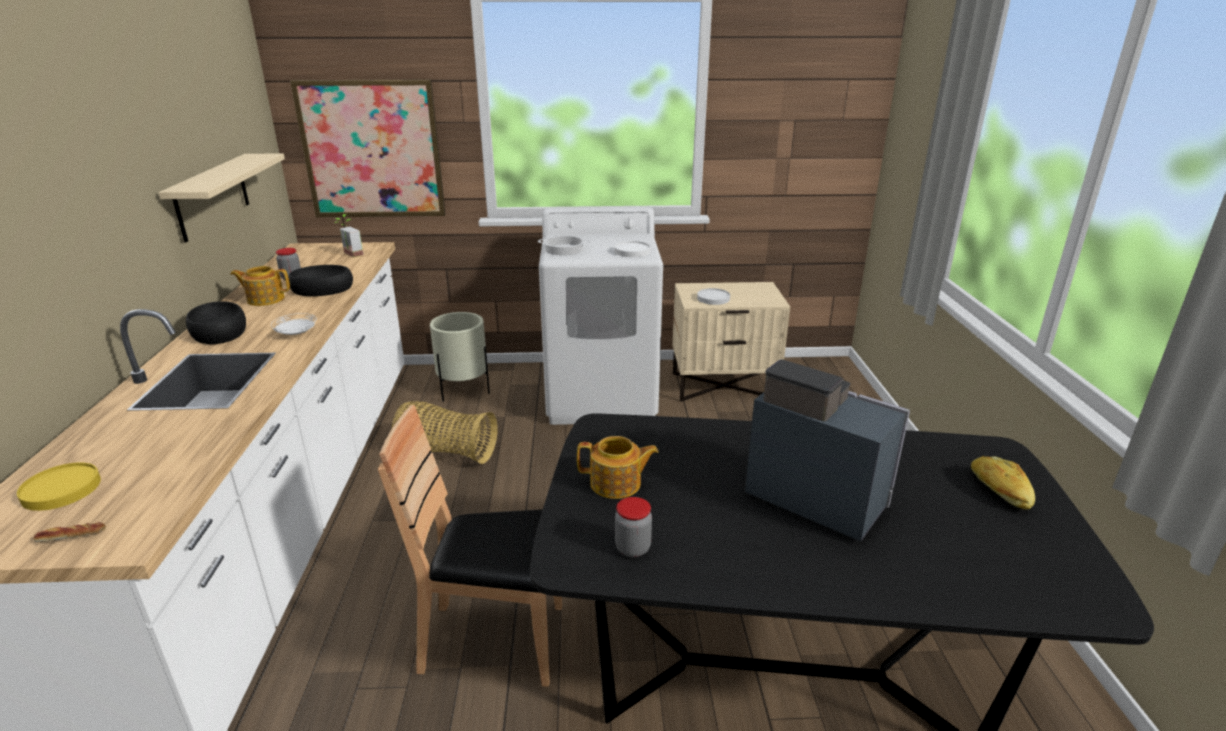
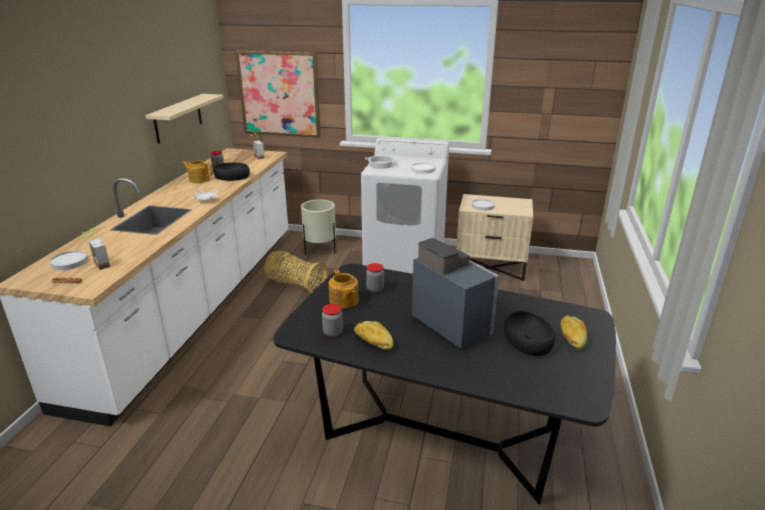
camera: 15 degrees right, 0 degrees up
yellow plate [17,462,101,511] -> white plate [50,251,88,270]
black bowl [186,301,246,344] -> black bowl moved to [504,311,555,356]
brown chair [378,405,562,686] -> none
teapot [577,436,659,499] -> teapot turned 45 degrees clockwise [329,269,359,309]
none -> potted plant [80,228,110,270]
none -> bread [354,321,394,350]
none -> jar [366,263,384,292]

